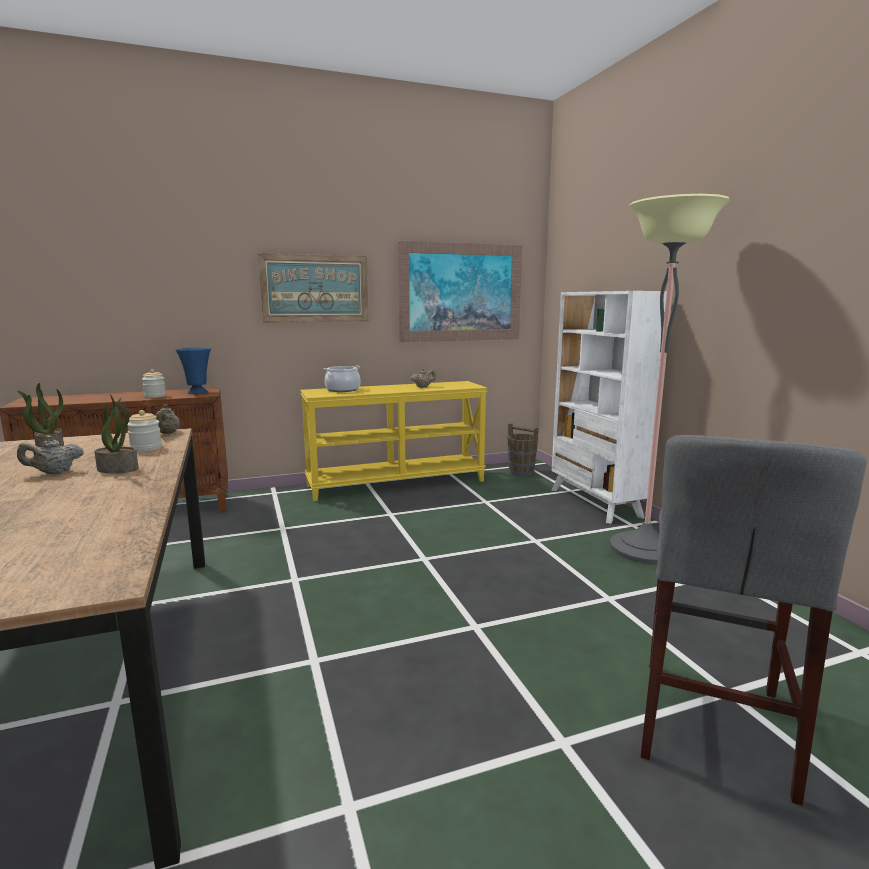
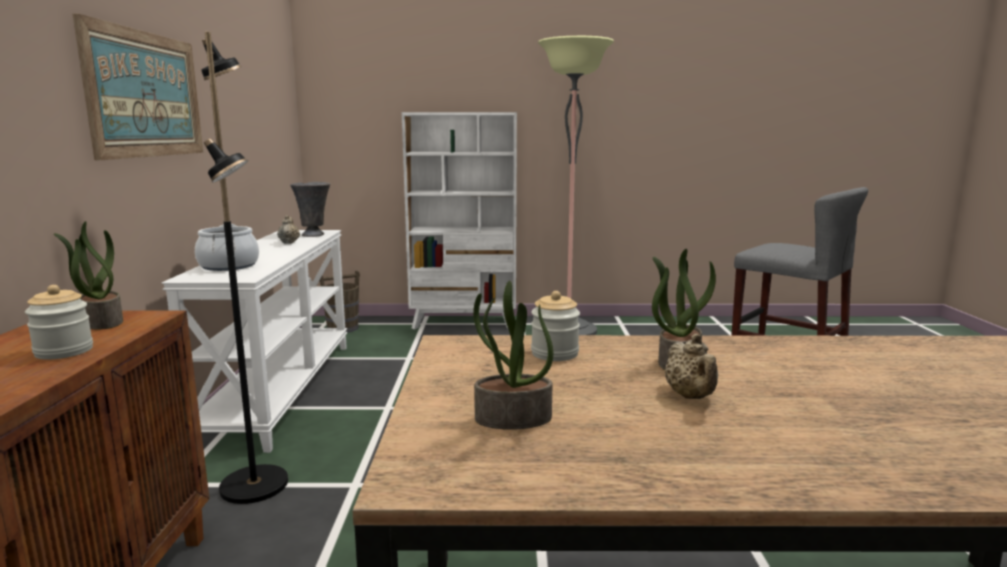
camera: 70 degrees left, 0 degrees up
beige teapot [156,404,179,434] -> none
blue vase [176,347,211,394] -> potted plant [54,221,123,330]
yellow console table [300,381,488,501] -> white console table [162,230,347,453]
picture [398,241,522,342] -> none
none -> black floor lamp [201,32,288,504]
none -> grey vase [290,182,330,237]

